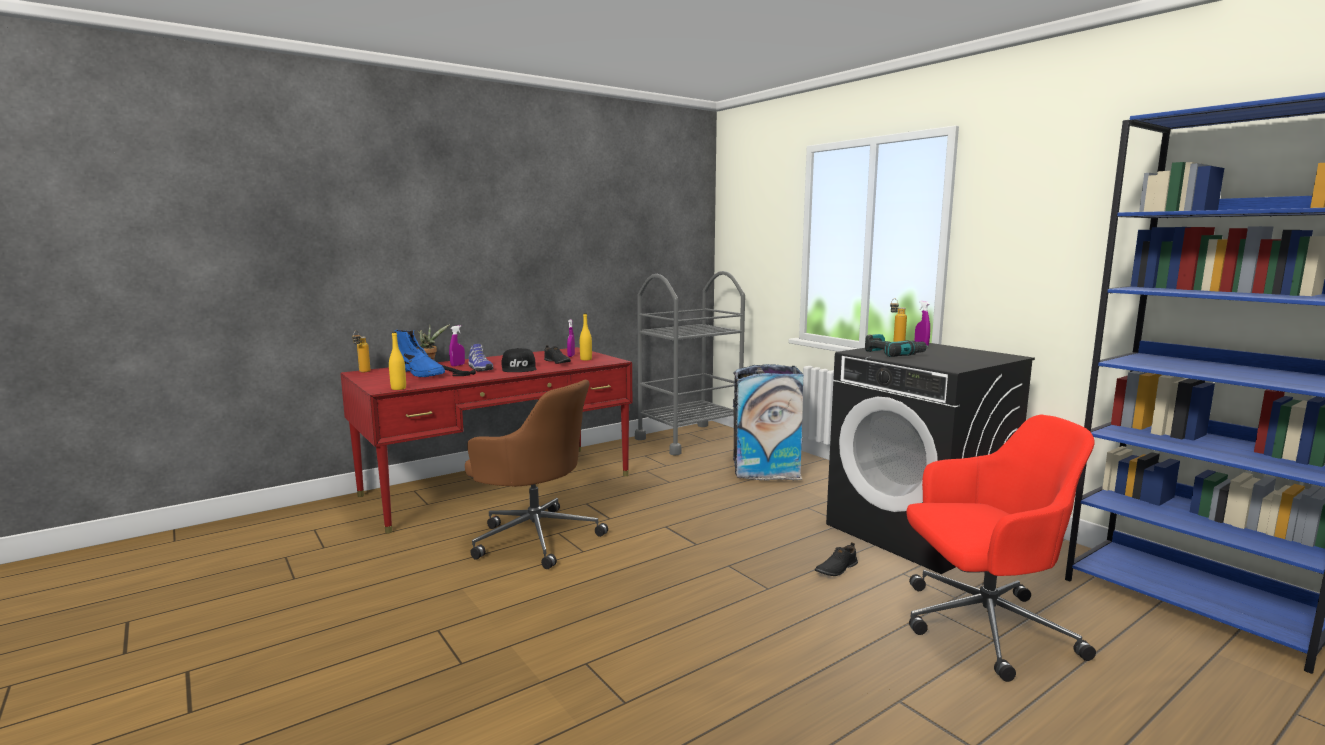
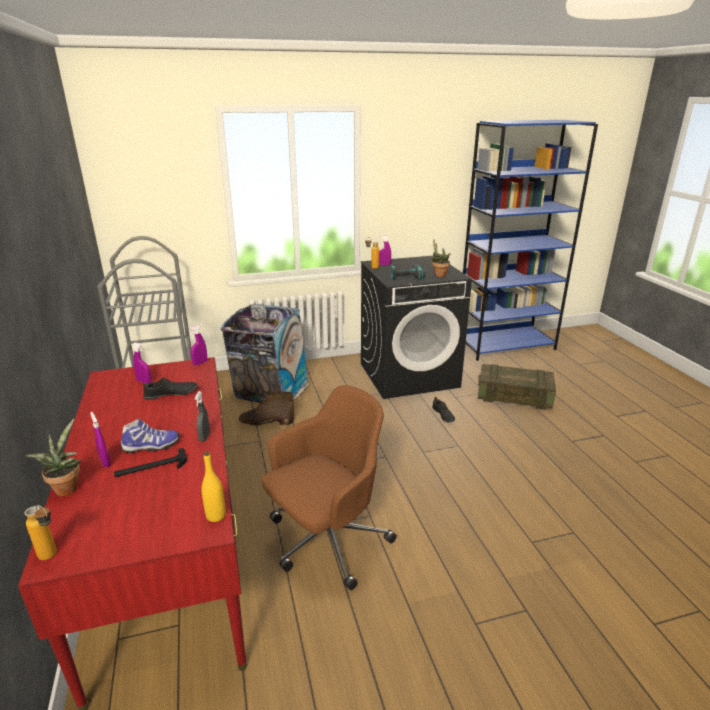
camera: 70 degrees left, 15 degrees up
blue boot [395,330,445,377] -> none
black cap [502,348,536,372] -> none
yellow bottle [580,313,592,361] -> none
red office chair [907,415,1096,682] -> crate [478,364,556,410]
none -> purple spray bottle [189,325,207,365]
none -> grey spray bottle [195,391,210,442]
none -> brown boot [239,391,294,426]
none -> potted plant [430,239,450,277]

